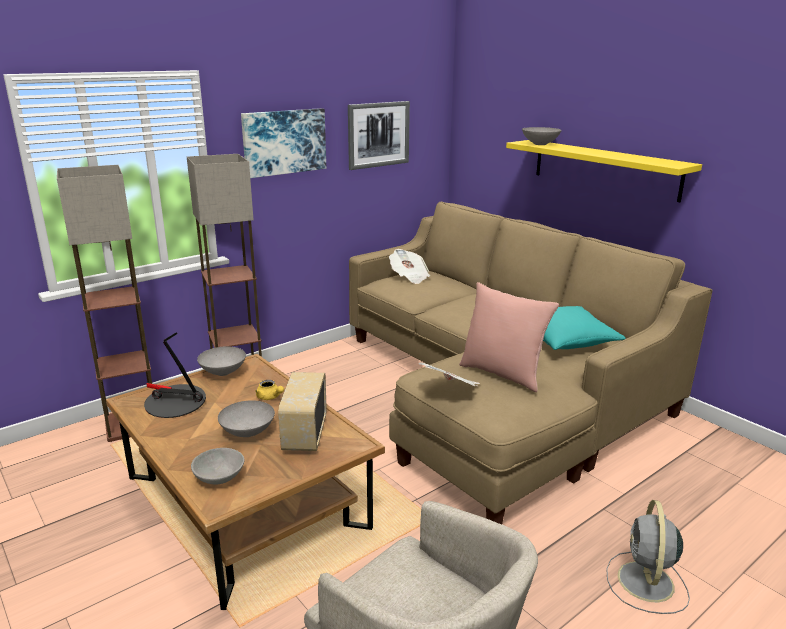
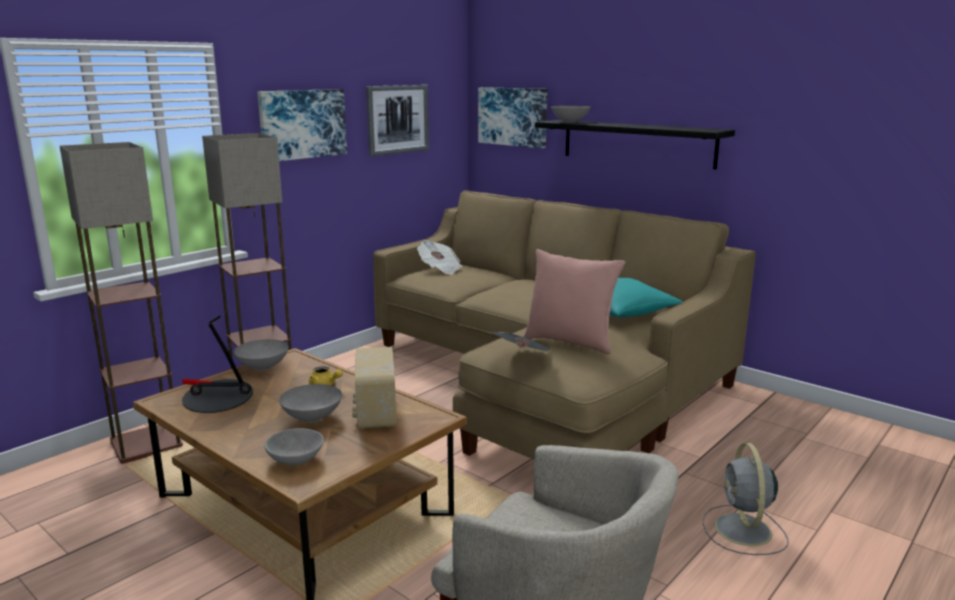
camera: 10 degrees left, 5 degrees down
yellow shelf [506,140,702,202] -> black shelf [535,120,735,169]
none -> picture [478,87,547,148]

